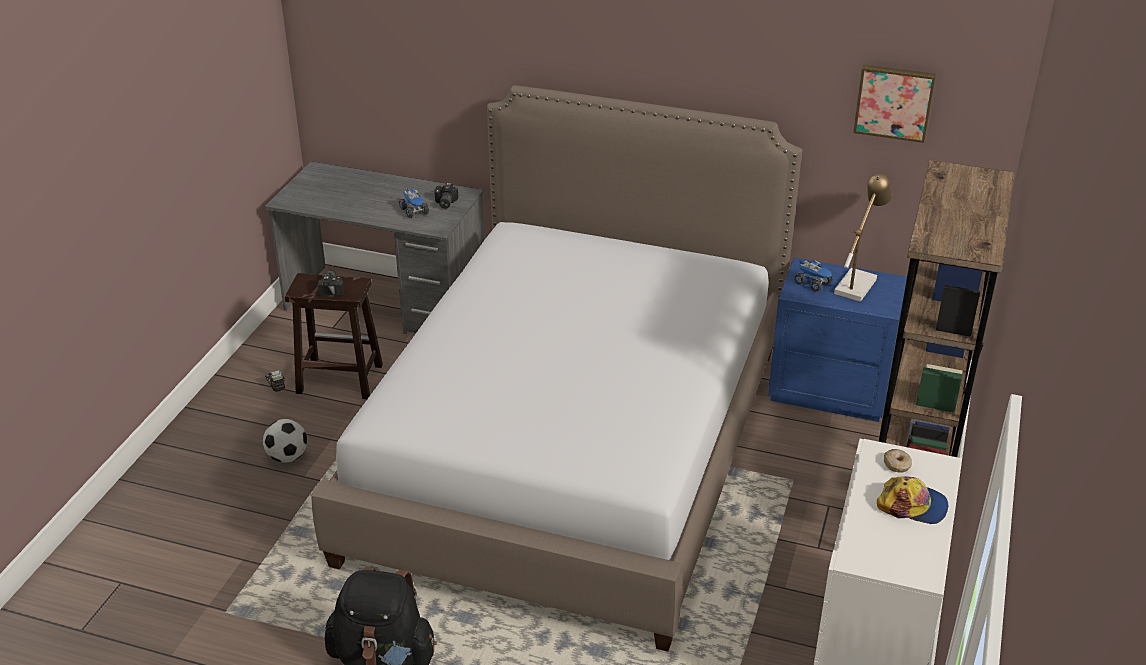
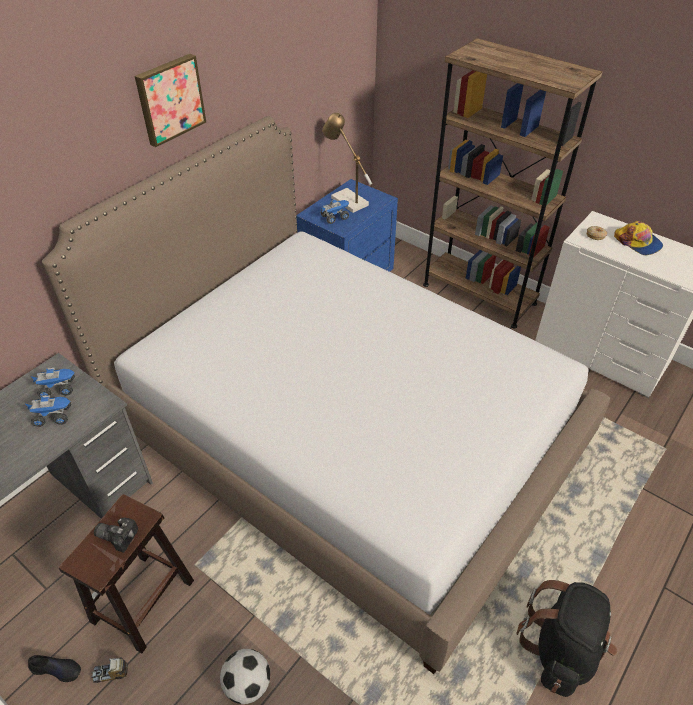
camera: 70 degrees left, 10 degrees up
camera [434,183,458,209] -> toy truck [30,368,75,398]
picture [853,64,936,143] -> picture moved to [135,54,206,147]
cap [877,476,948,524] -> cap turned 105 degrees clockwise [614,221,663,255]
none -> black shoe [28,655,81,682]

